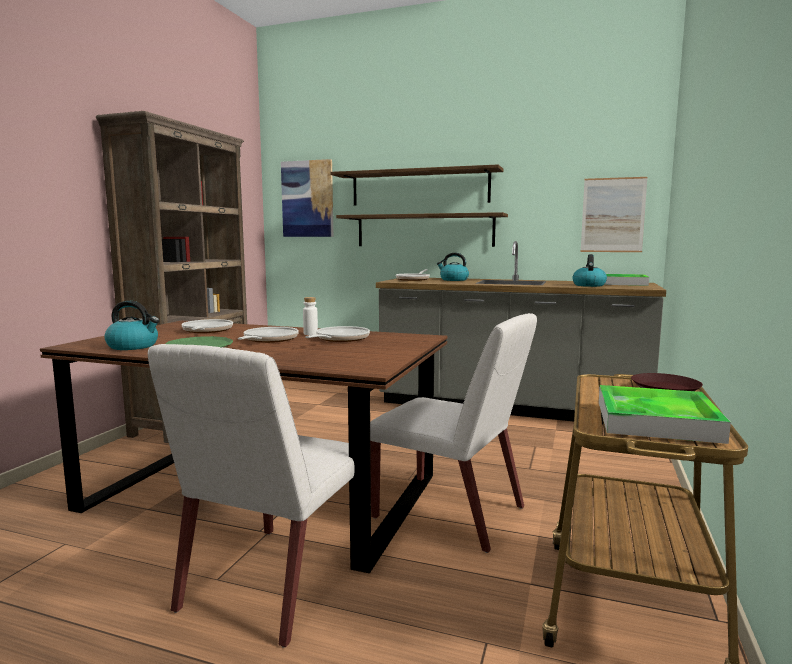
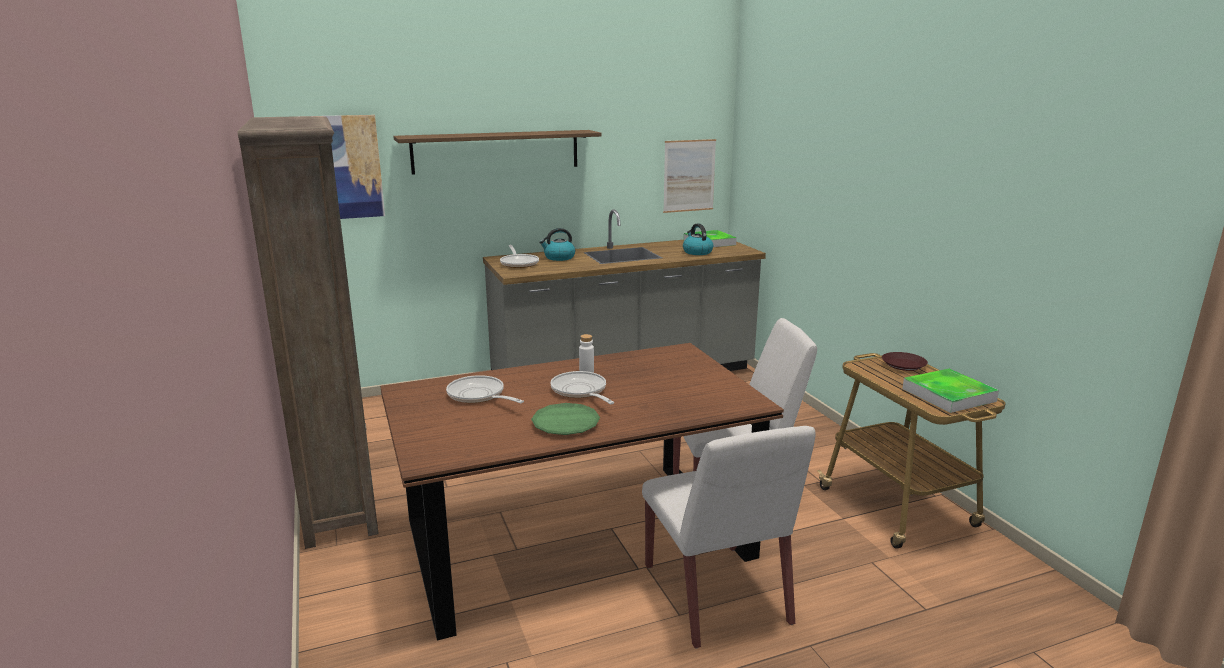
camera: 40 degrees left, 10 degrees up
kettle [105,301,160,350] -> none
frying pan [305,326,370,342] -> none
shelf [336,212,508,247] -> none

